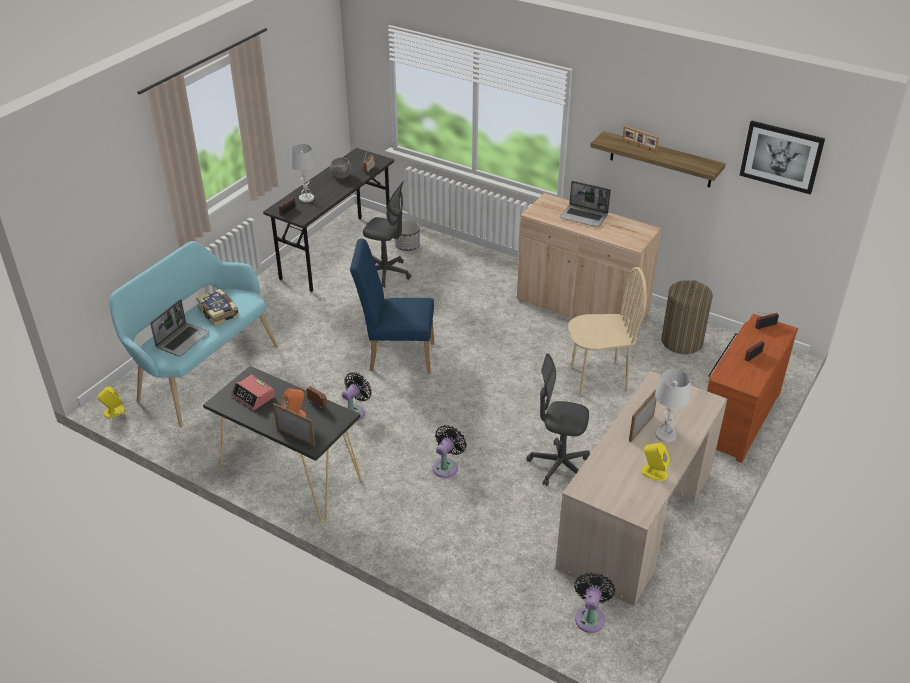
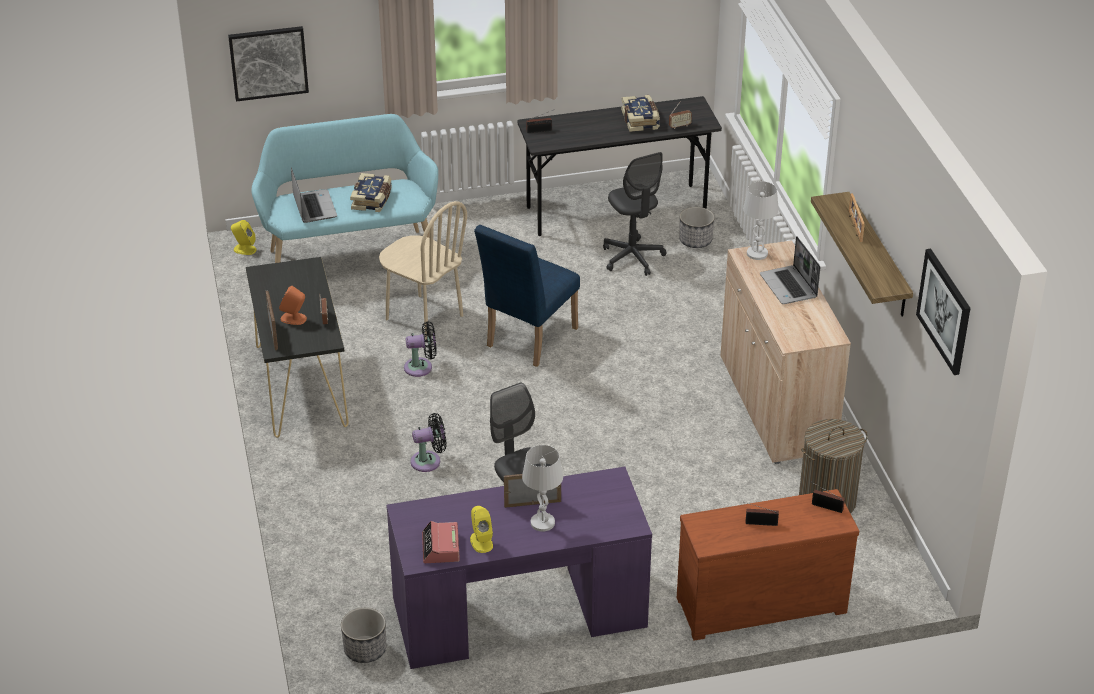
camera: 45 degrees right, 0 degrees up
laptop [150,299,209,357] -> laptop turned 90 degrees counterclockwise [291,167,337,223]
alarm clock [232,375,275,410] -> alarm clock moved to [422,521,460,563]
white table lamp [290,144,316,203] -> white table lamp moved to [743,181,779,260]
grey bowl [330,158,352,179] -> book [621,95,660,132]
blue chair [350,239,434,373] -> blue chair turned 105 degrees counterclockwise [474,225,580,367]
beige desk [555,371,727,606] -> purple desk [386,467,652,669]
beige chair [568,267,647,395] -> beige chair moved to [379,201,467,340]
black fan [574,572,615,633] -> planter [341,608,386,663]
none -> picture [228,26,309,102]

